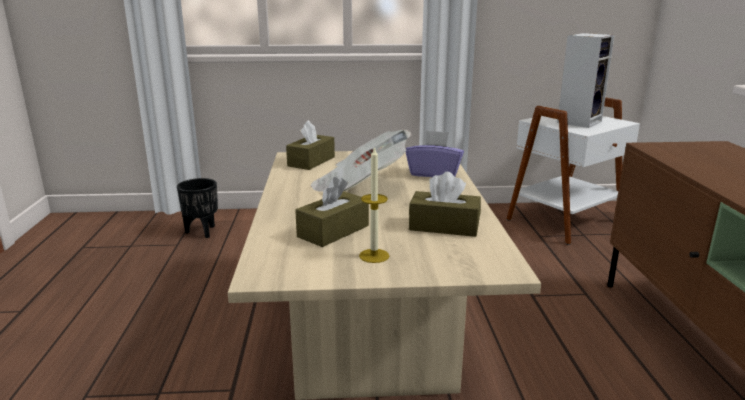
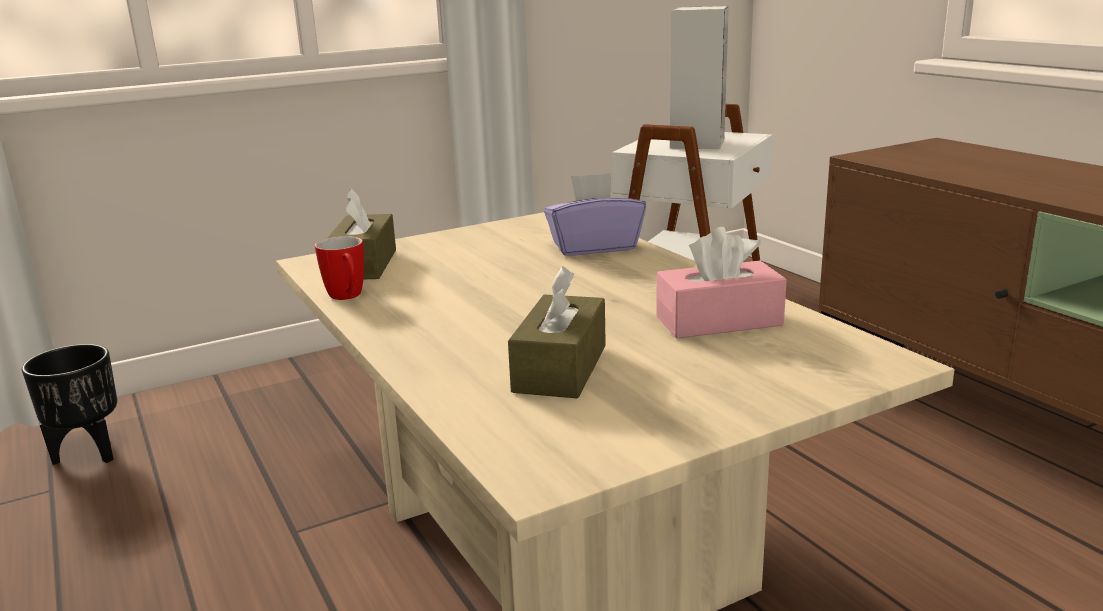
camera: 25 degrees left, 0 degrees up
newspaper [311,130,412,192] -> none
candle [359,146,389,263] -> none
brown tissue box [409,172,481,237] -> pink tissue box [656,227,787,338]
none -> mug [315,236,364,300]

